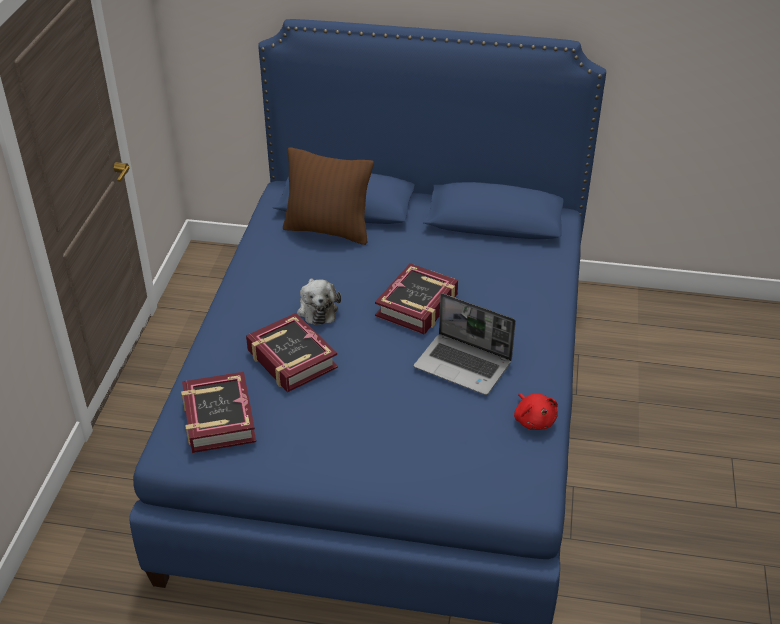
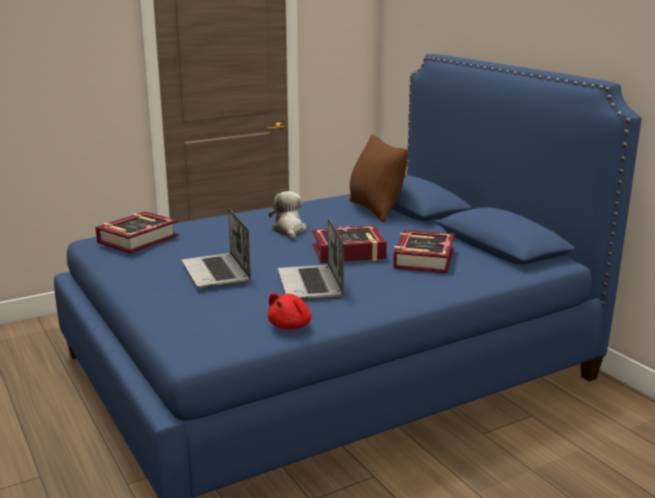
camera: 50 degrees right, 20 degrees down
book [246,313,338,392] -> book moved to [393,230,454,273]
plush toy [297,278,341,325] -> plush toy turned 135 degrees clockwise [269,191,307,240]
none -> laptop [182,208,251,288]

